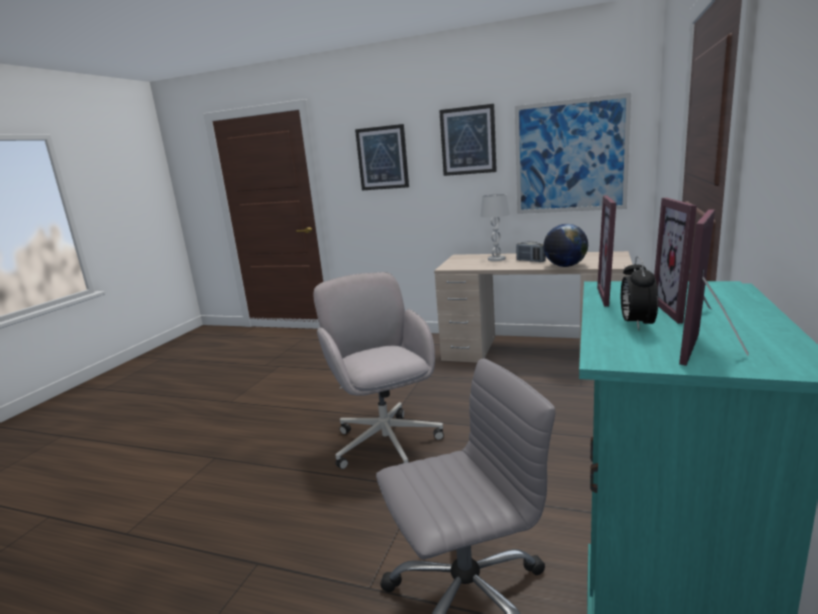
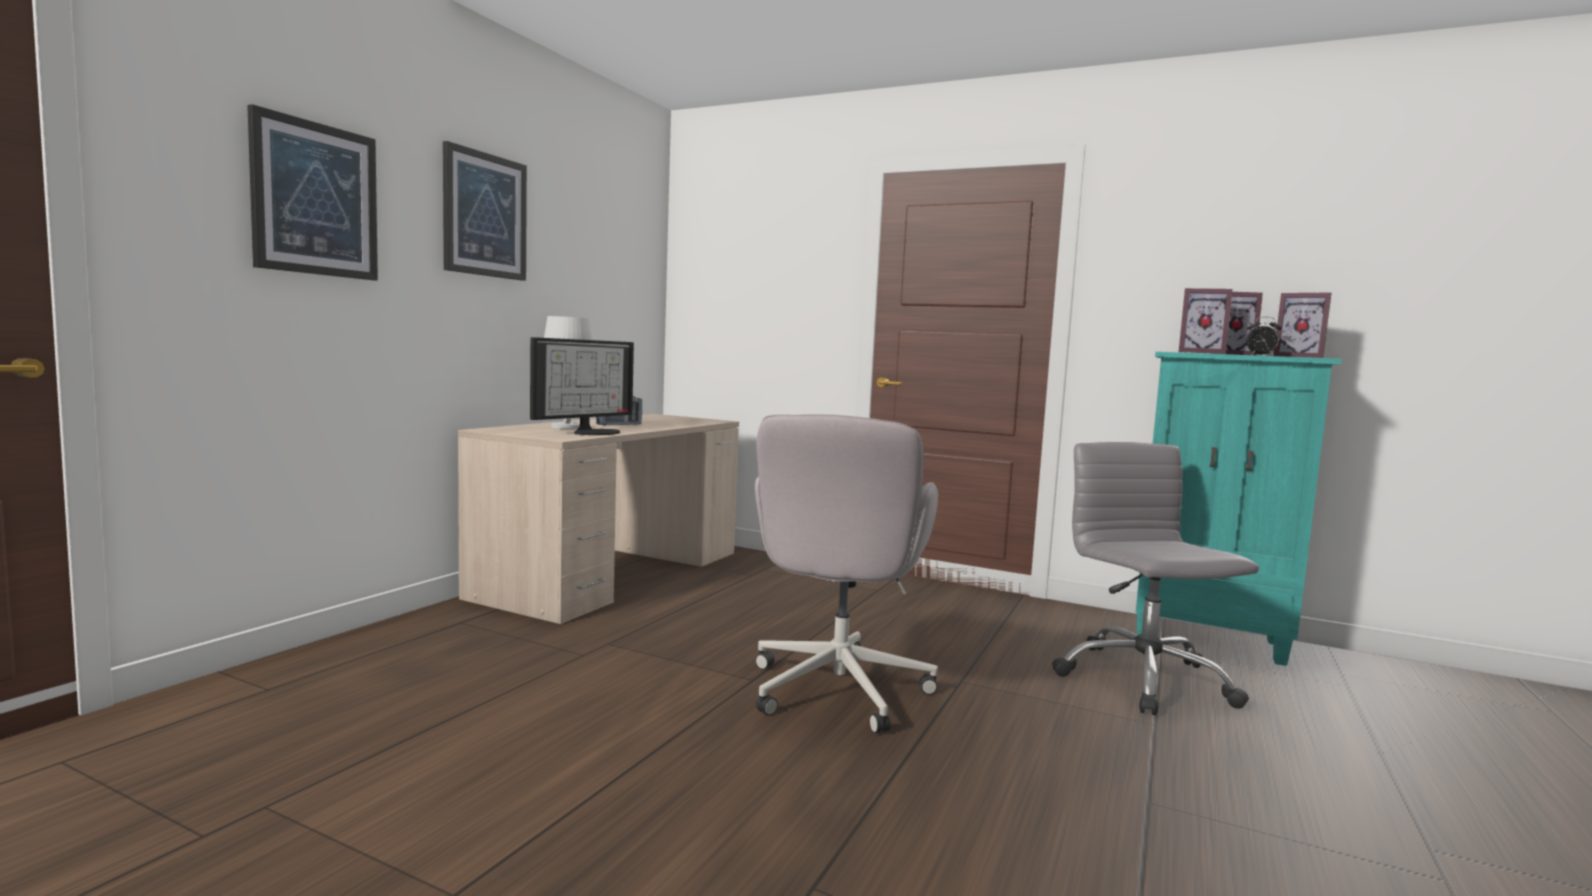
camera: 85 degrees left, 10 degrees down
grey office chair [313,272,444,469] -> grey office chair turned 60 degrees counterclockwise [755,414,938,733]
picture [515,93,631,214] -> none
globe [544,224,588,267] -> none
none -> monitor [530,337,634,435]

